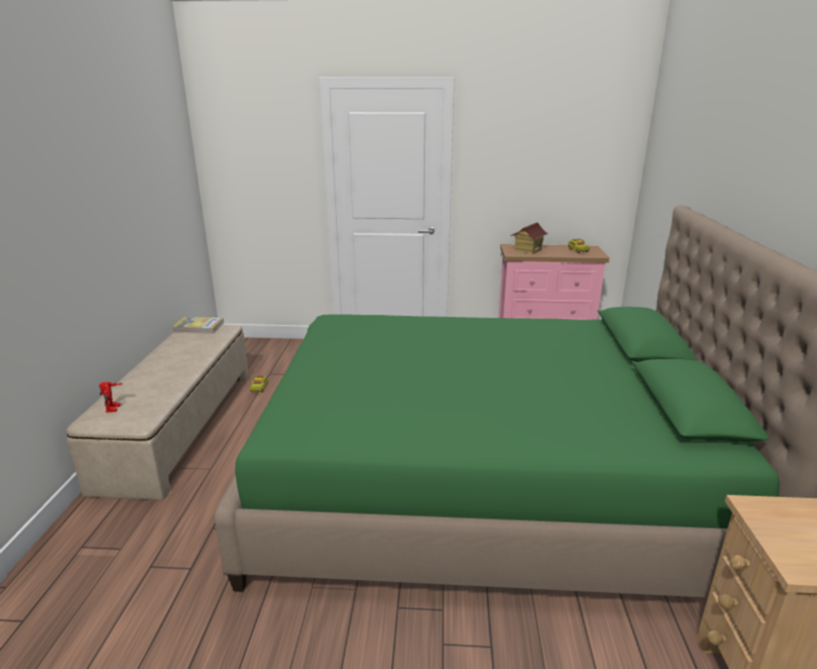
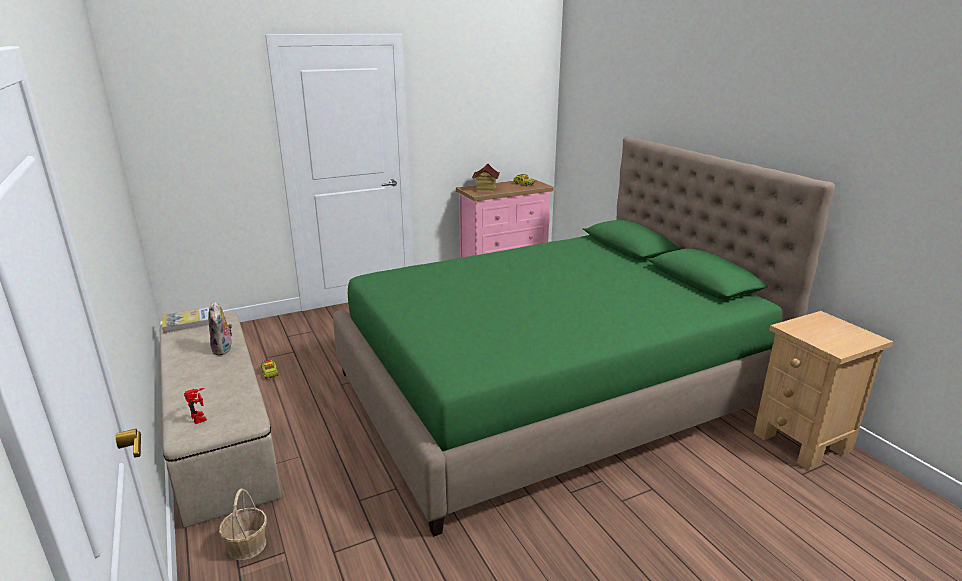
camera: 30 degrees left, 0 degrees up
none -> plush toy [208,301,233,355]
none -> basket [219,489,267,560]

